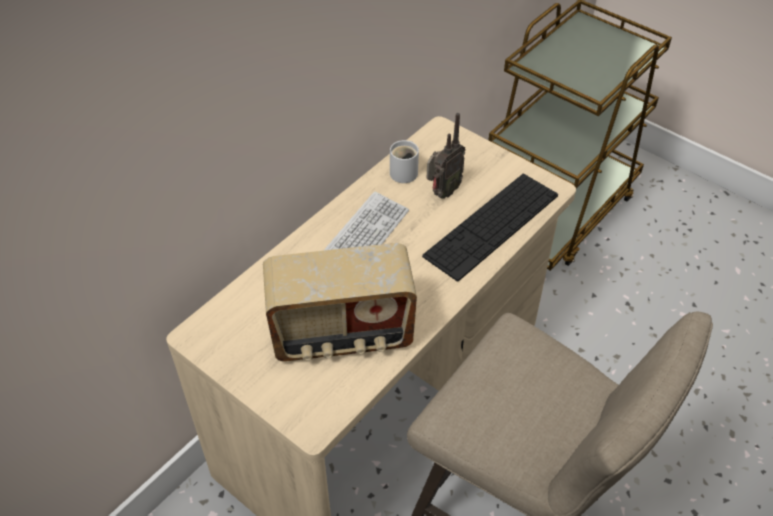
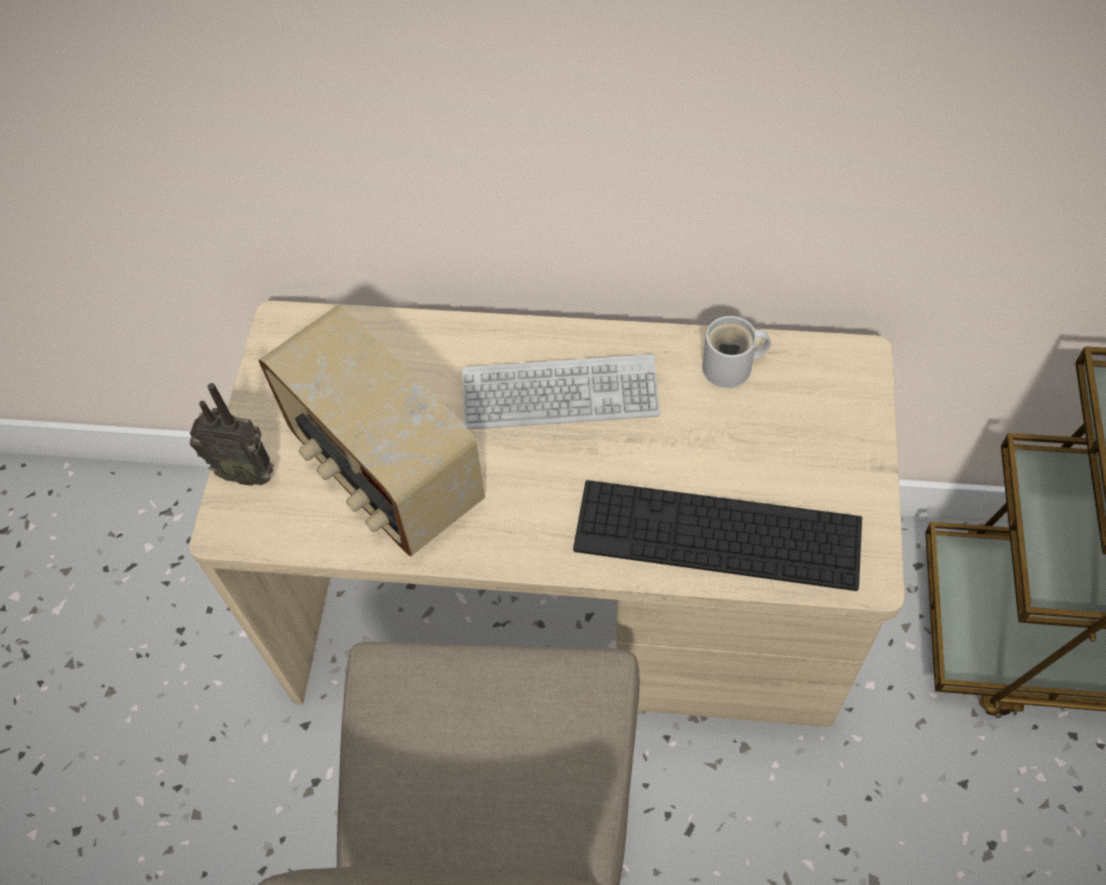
camera: 60 degrees right, 10 degrees up
radio [426,113,465,199] -> radio moved to [190,383,274,486]

